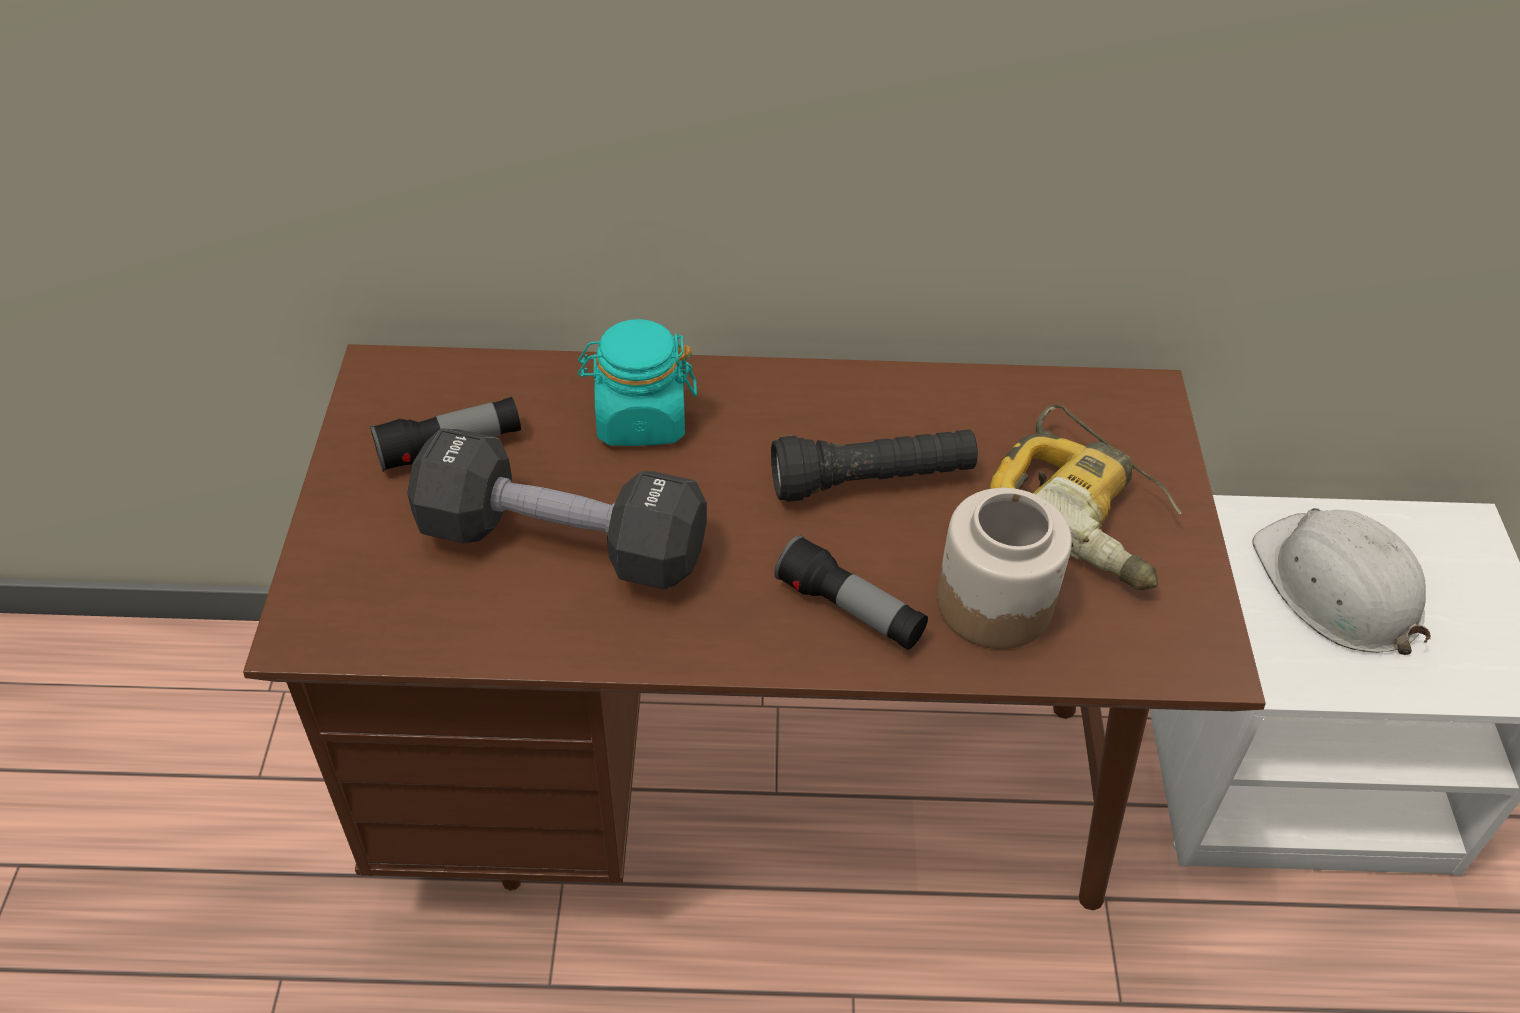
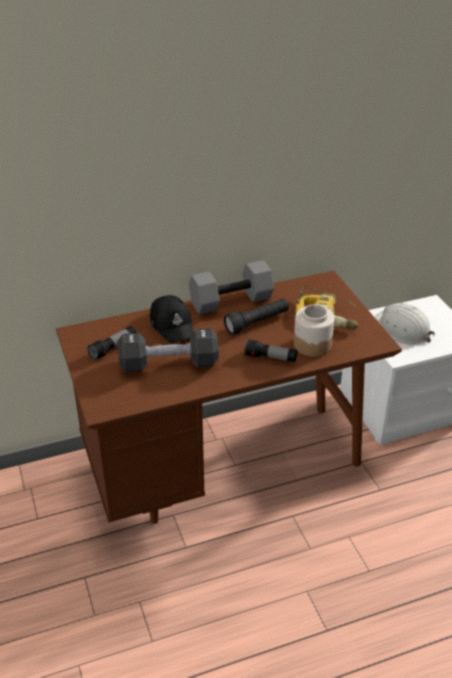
camera: 20 degrees left, 10 degrees down
turquoise jar [578,319,697,446] -> black cap [150,295,193,344]
none -> grey dumbbell [189,260,274,314]

